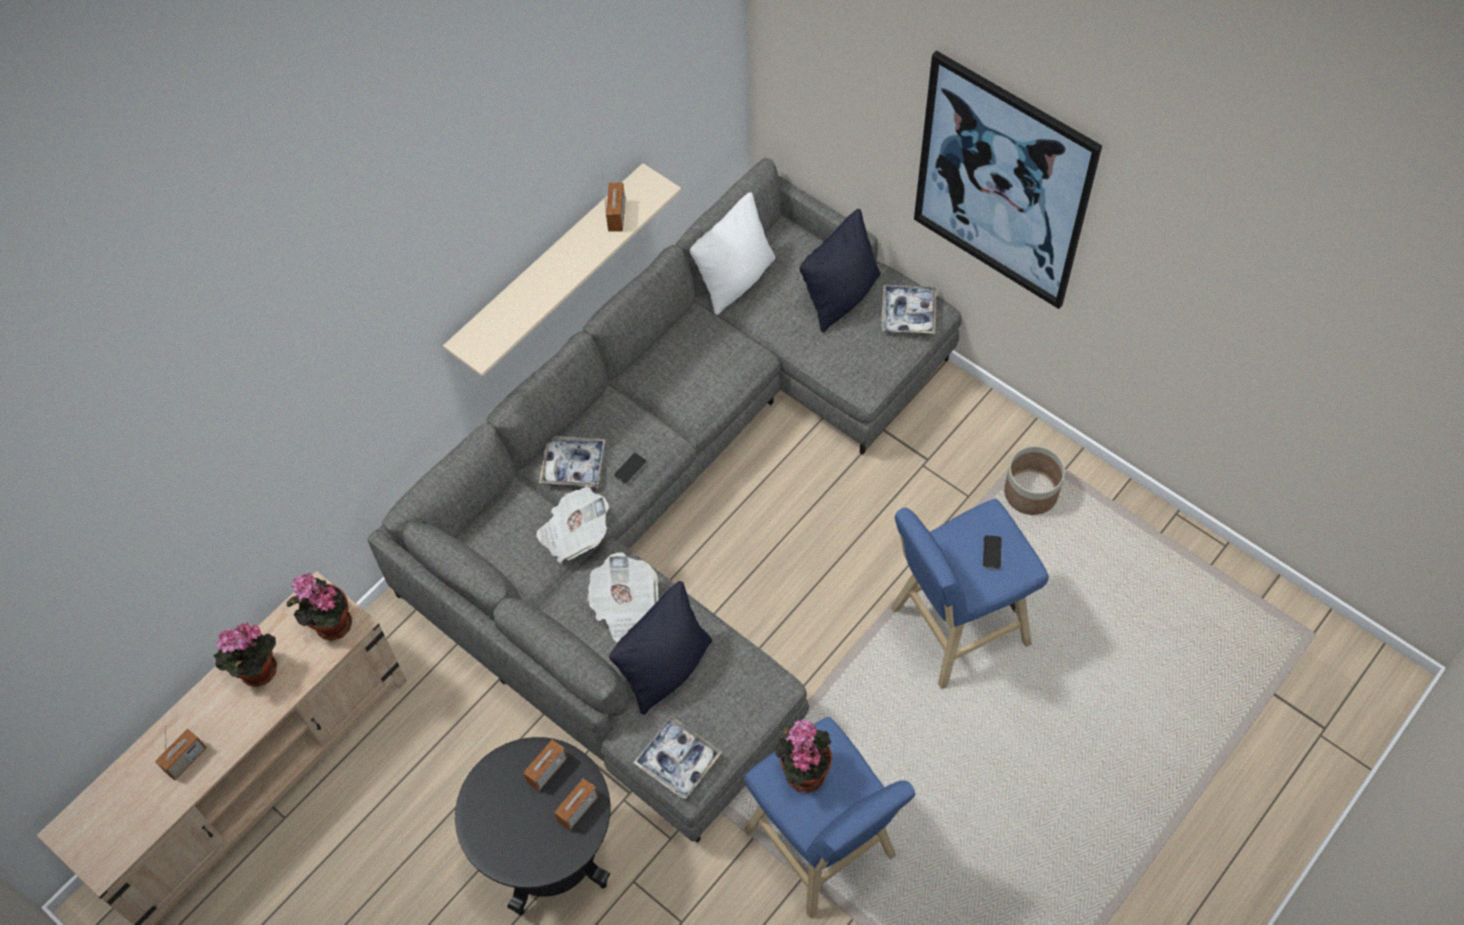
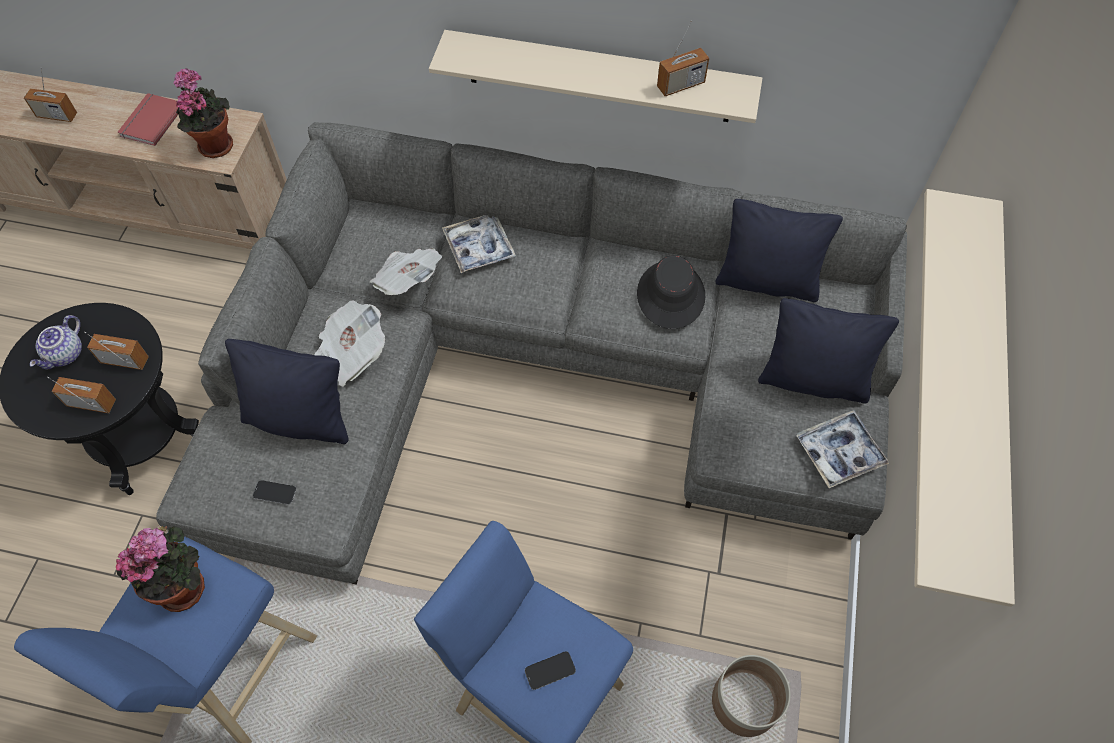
camera: 60 degrees right, 0 degrees up
potted plant [213,623,277,687] -> red book [117,93,179,146]
phone [614,453,646,484] -> phone moved to [253,480,296,505]
tray [633,716,722,799] -> none
white pillow [690,192,775,315] -> black pillow [716,199,843,302]
picture [914,51,1102,309] -> beige shelf [914,189,1015,607]
none -> teapot [30,315,82,369]
none -> black hat [637,255,706,329]

